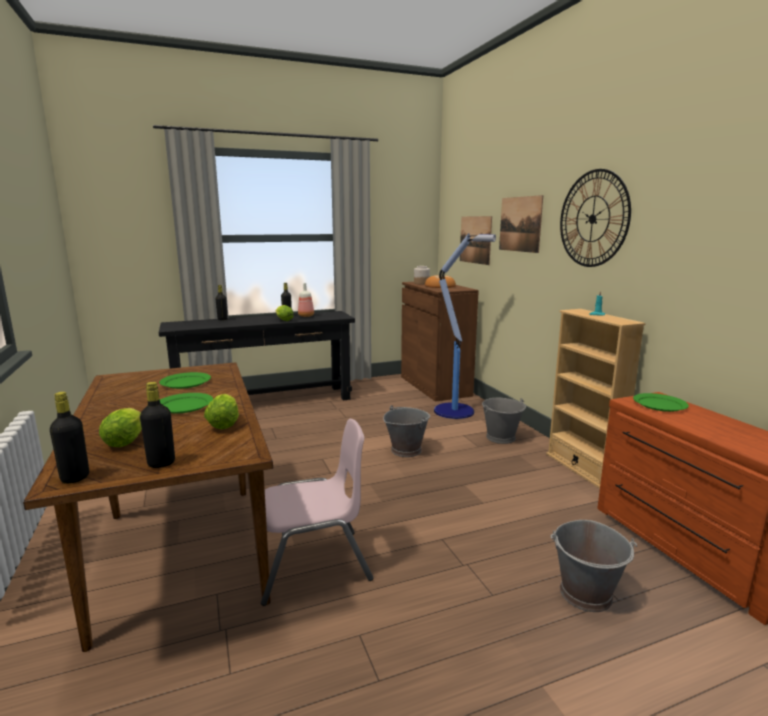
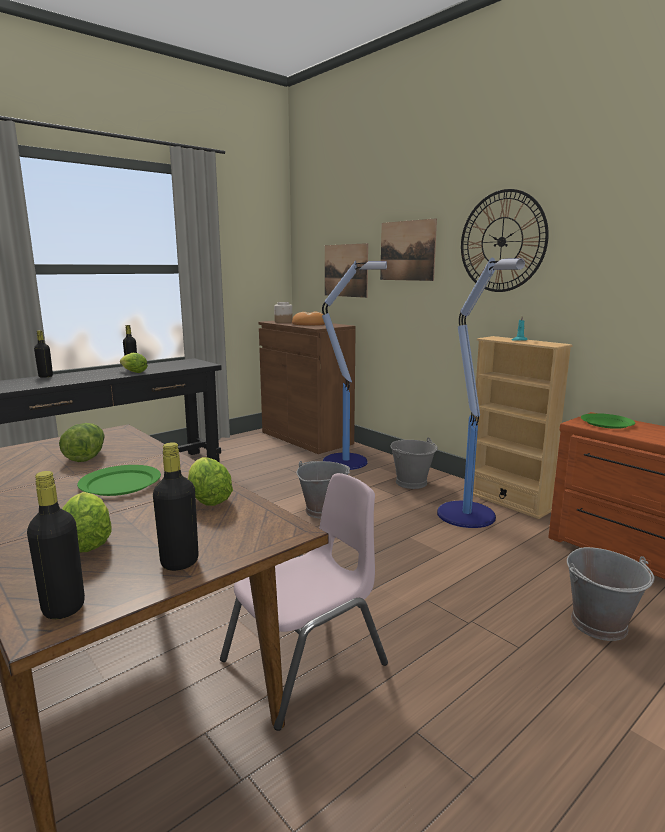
camera: 20 degrees left, 0 degrees up
green plate [159,372,211,389] -> lettuce [59,423,105,462]
bottle [298,283,314,317] -> none
none -> floor lamp [437,258,525,528]

